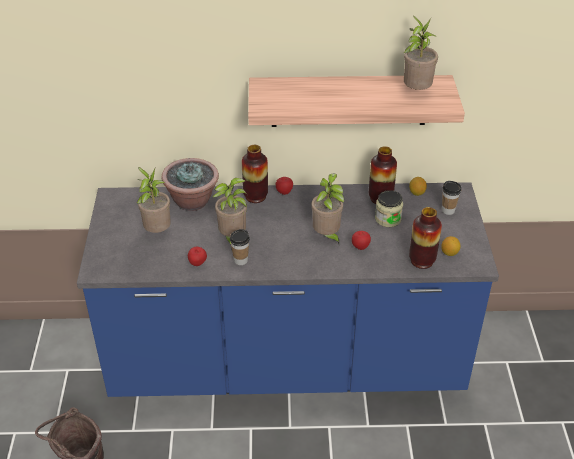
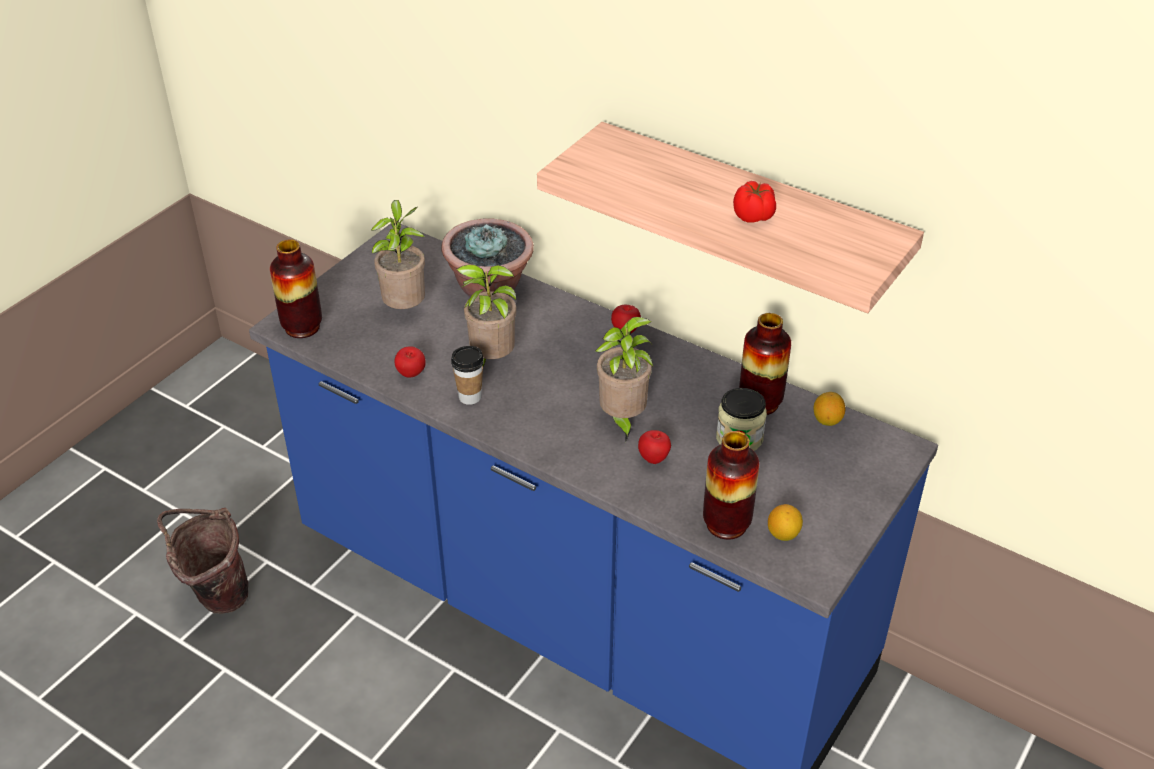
camera: 35 degrees right, 0 degrees up
vase [242,145,268,203] -> vase moved to [270,239,322,338]
potted plant [403,16,438,90] -> none
cup [442,181,461,215] -> none
none -> tomato [733,181,776,223]

